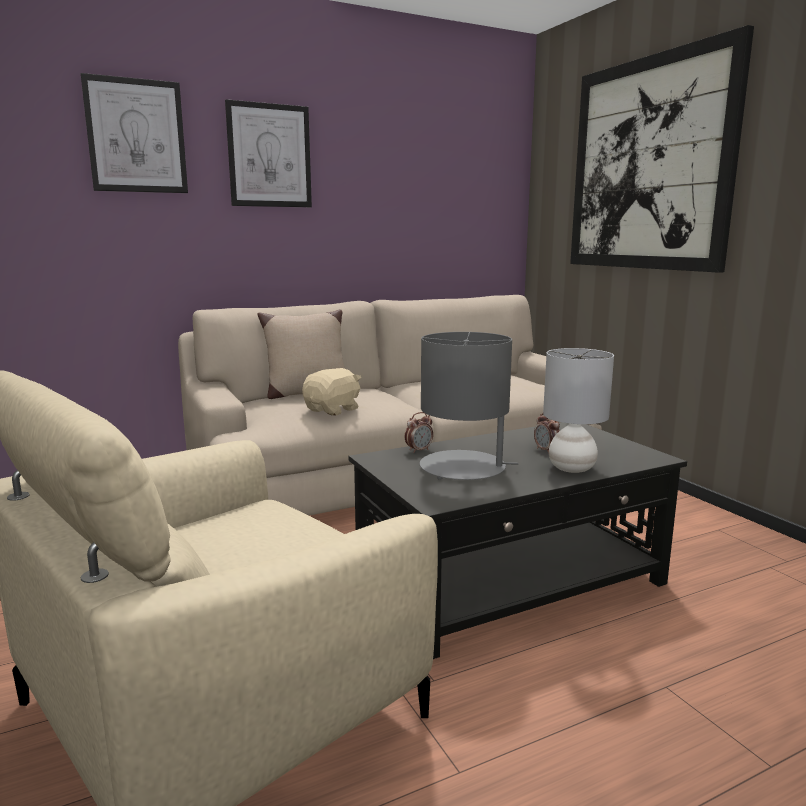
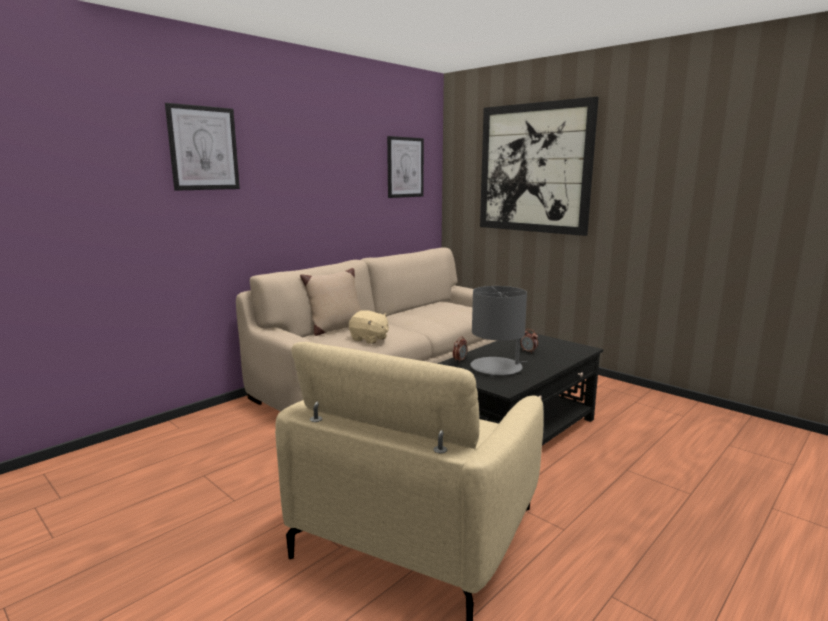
camera: 20 degrees left, 0 degrees up
picture [225,99,312,207] -> picture moved to [387,136,424,198]
beige plush toy [302,368,361,416] -> beige plush toy turned 105 degrees clockwise [349,310,389,344]
grey table lamp [543,348,614,473] -> none

